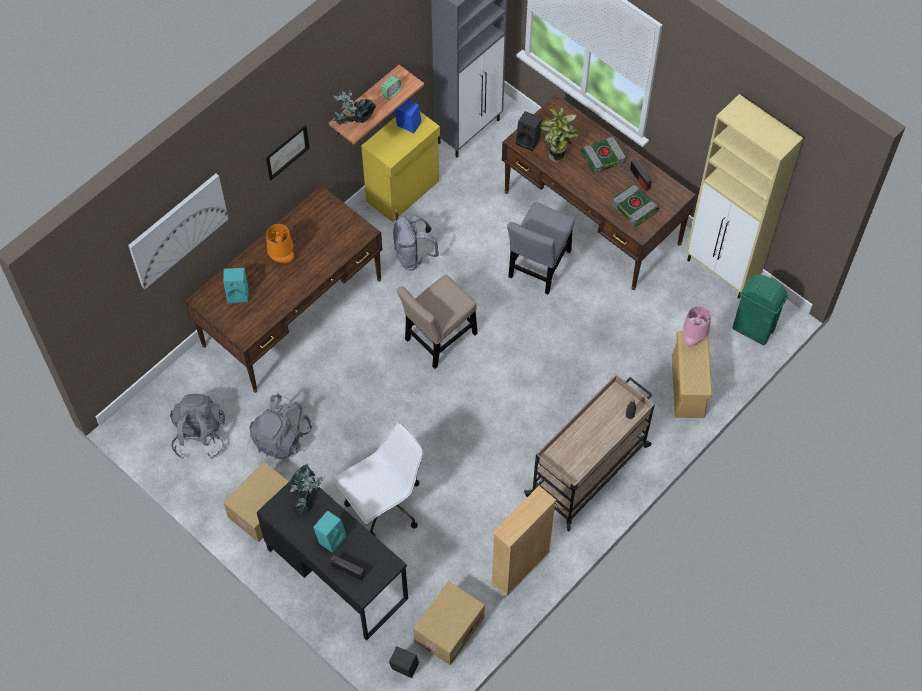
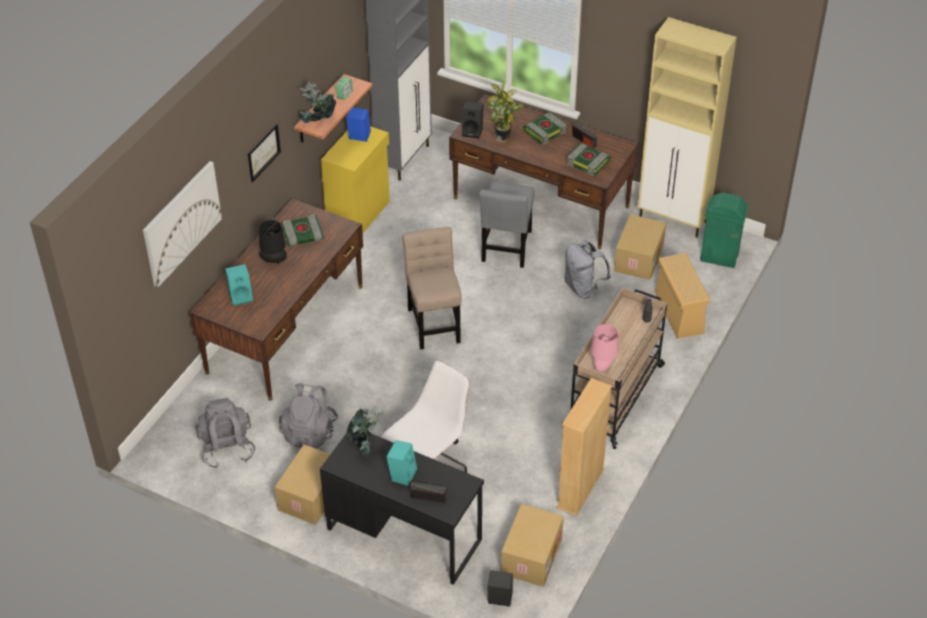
camera: 15 degrees left, 15 degrees down
orange table lamp [266,224,294,263] -> black table lamp [259,220,287,264]
grey backpack [393,215,439,270] -> grey backpack moved to [565,240,611,298]
beige chair [396,275,478,369] -> beige chair turned 135 degrees clockwise [402,227,461,349]
pink table lamp [683,306,711,346] -> pink table lamp moved to [591,324,618,372]
none -> book [281,215,324,247]
none -> cardboard box [614,214,666,280]

